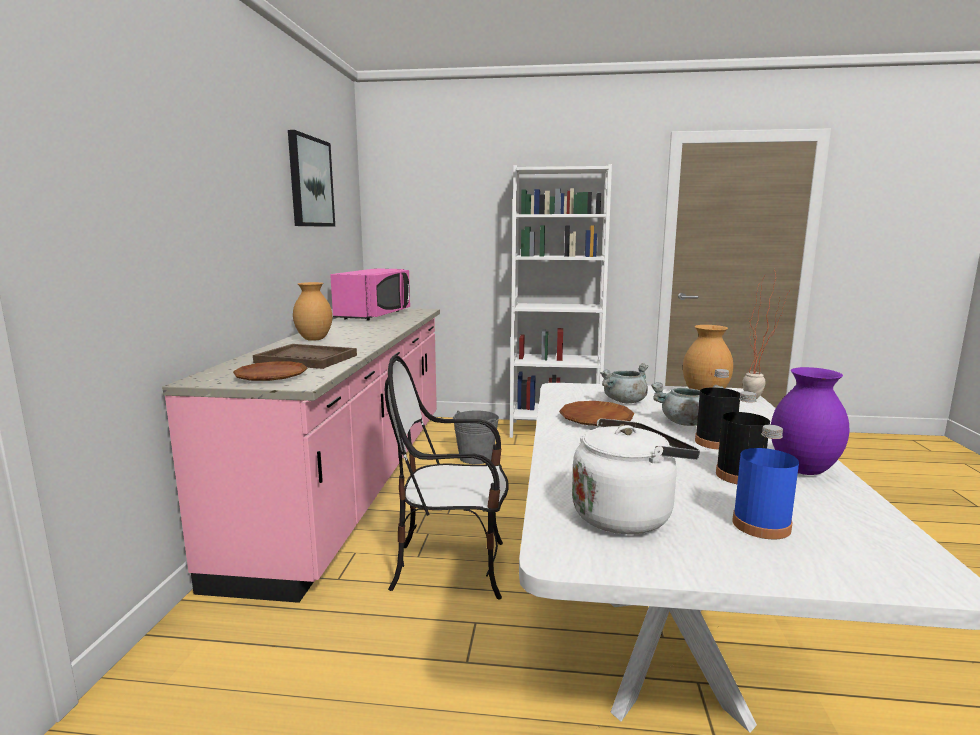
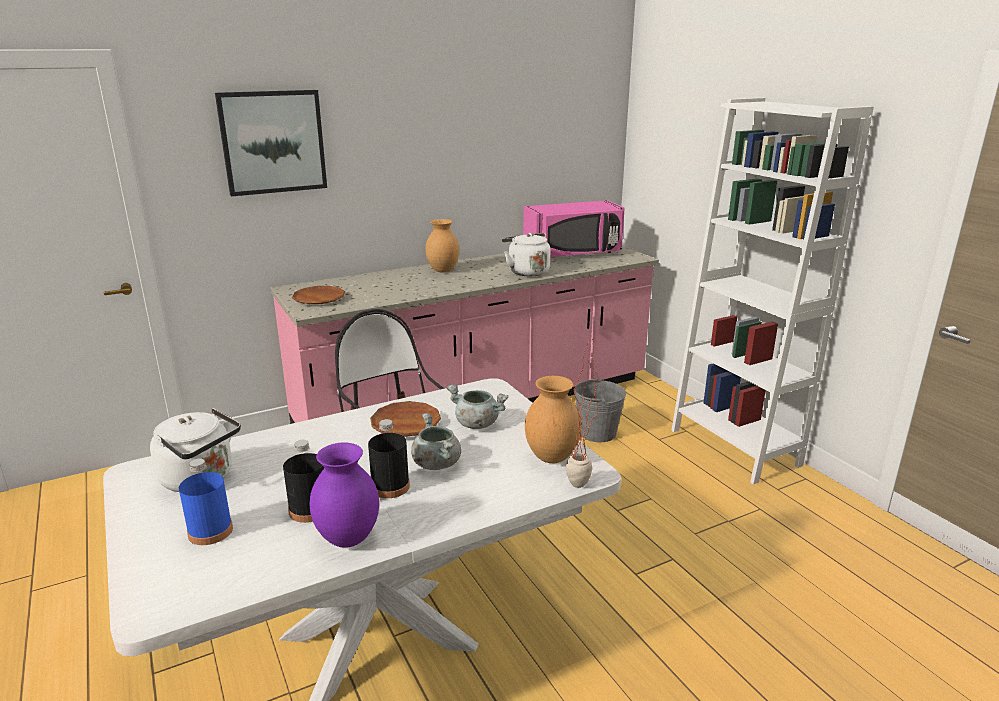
camera: 55 degrees right, 10 degrees up
brown tray [253,344,357,369] -> none
picture [288,130,335,227] -> picture moved to [215,90,327,196]
none -> white kettle [502,233,550,276]

